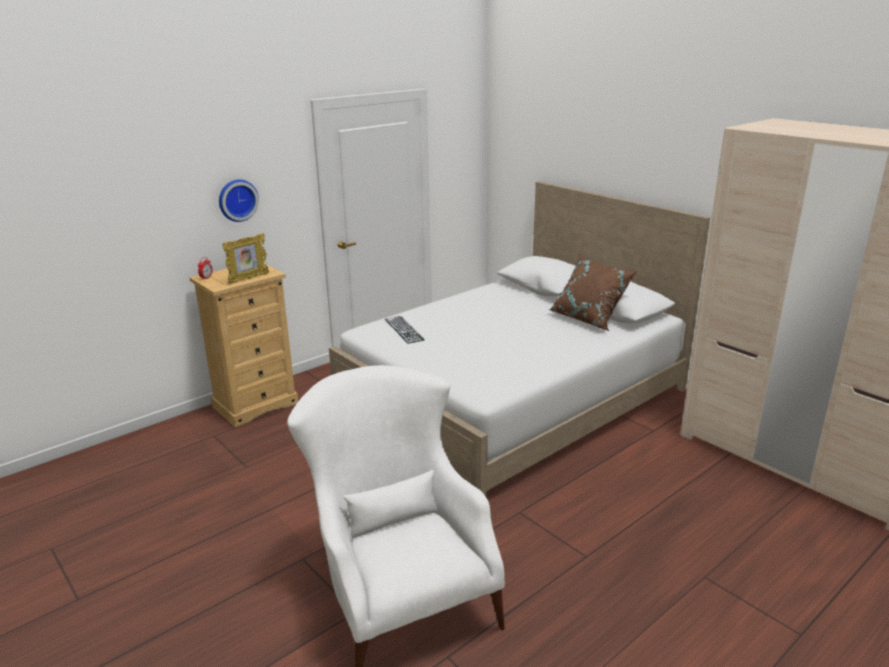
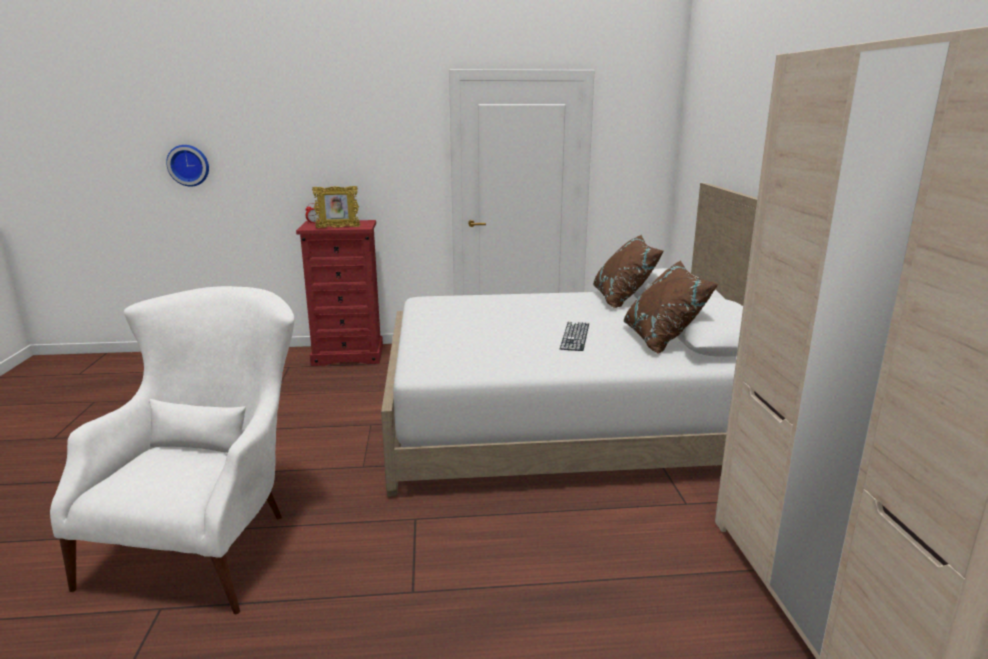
camera: 35 degrees right, 5 degrees down
beige dresser [189,264,298,427] -> red dresser [296,220,383,366]
wall clock [219,179,259,222] -> wall clock moved to [166,145,209,187]
keyboard [385,316,425,344] -> keyboard moved to [560,322,589,351]
none -> brown pillow [593,235,663,308]

